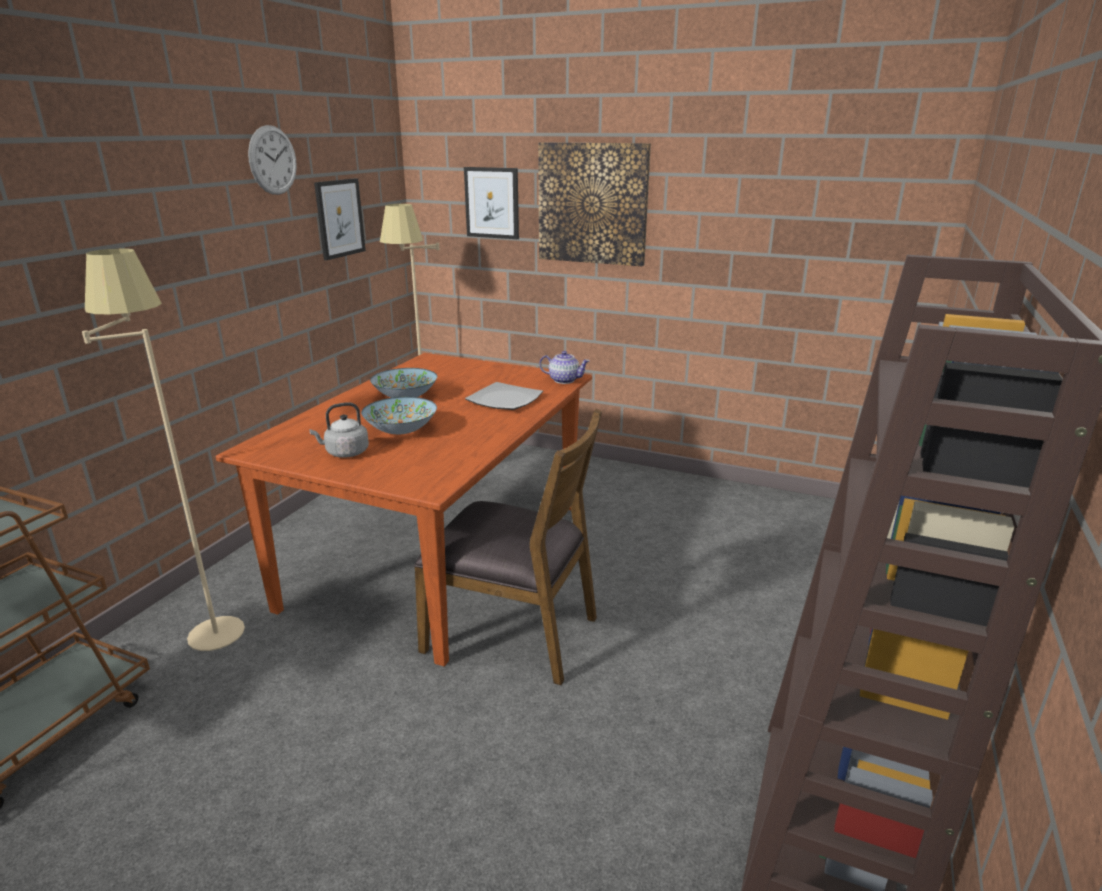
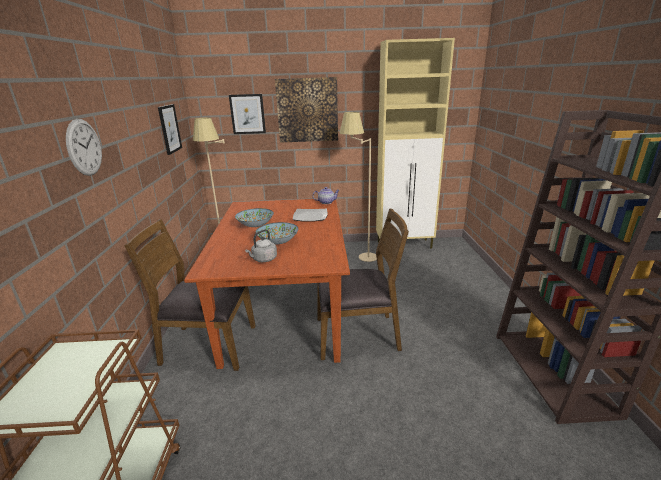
camera: 25 degrees left, 0 degrees up
beige floor lamp [82,248,245,651] -> beige floor lamp moved to [340,112,377,262]
wall clock [248,125,297,195] -> wall clock moved to [66,119,102,176]
none -> brown chair [124,219,256,371]
none -> beige cabinet [376,38,455,249]

